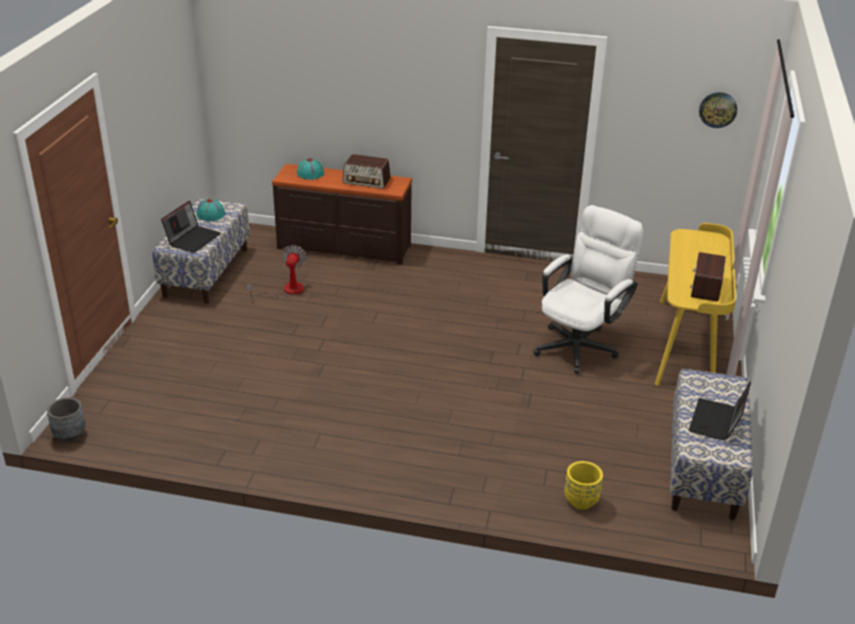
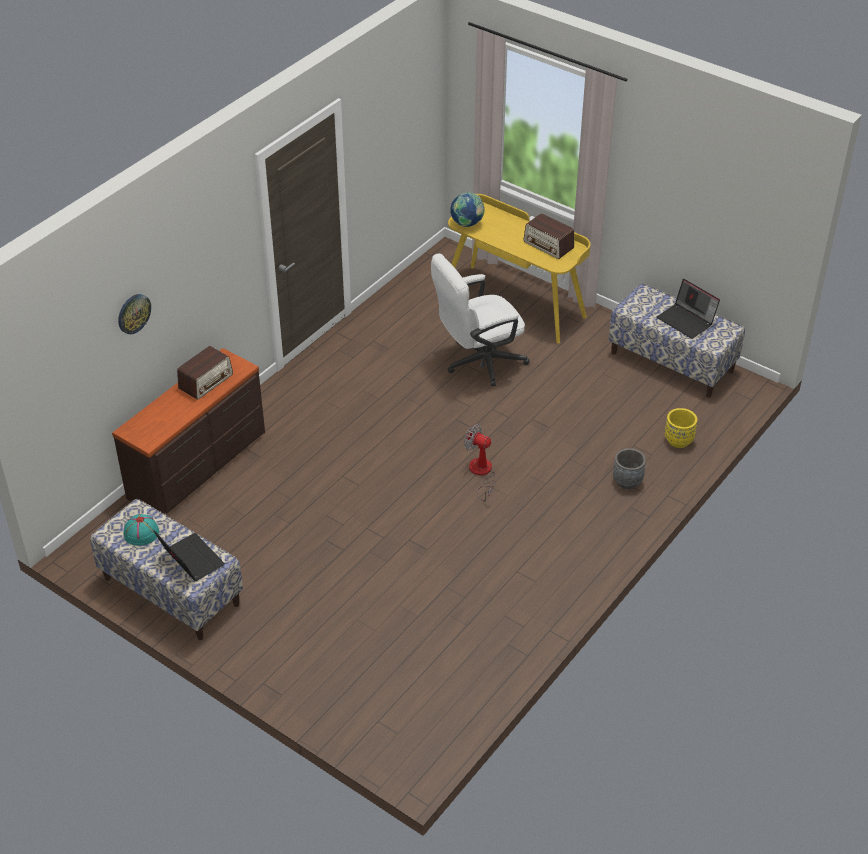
camera: 65 degrees left, 10 degrees up
grey planter [47,397,86,442] -> grey planter moved to [613,448,646,489]
fan [246,245,307,300] -> fan moved to [464,424,496,501]
turquoise hat [297,158,324,180] -> none
white office chair [533,205,643,374] -> white office chair turned 90 degrees counterclockwise [431,253,530,386]
wall clock [699,92,737,128] -> wall clock moved to [118,294,151,334]
none -> globe [450,192,485,227]

